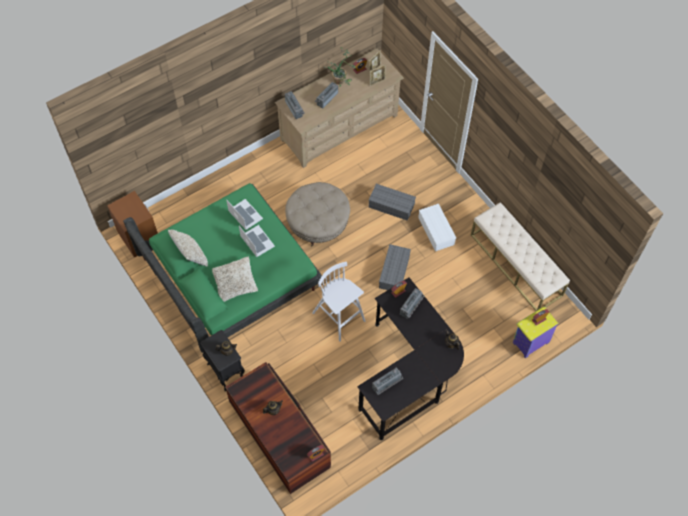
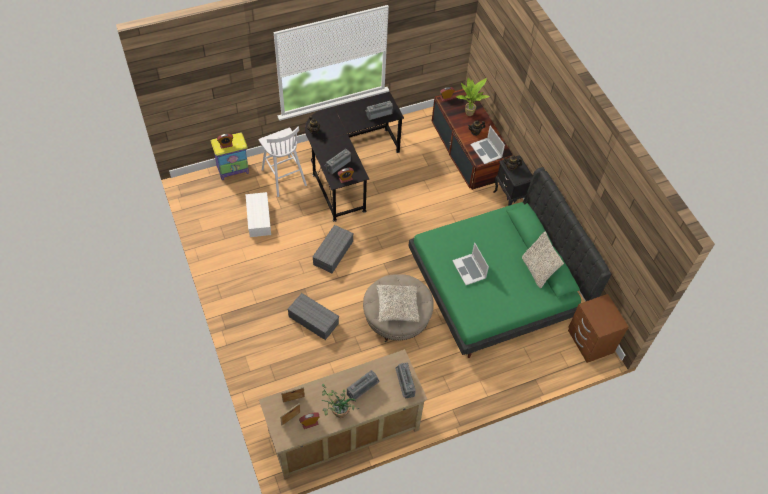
camera: 170 degrees left, 5 degrees down
beige pillow [212,257,258,302] -> beige pillow moved to [376,285,419,322]
laptop [226,199,263,230] -> laptop moved to [470,126,505,164]
white stool [312,262,366,342] -> white stool moved to [259,127,307,197]
white storage box [418,204,456,251] -> white storage box moved to [245,192,271,237]
beige bench [471,202,570,311] -> none
none -> potted plant [455,77,490,116]

